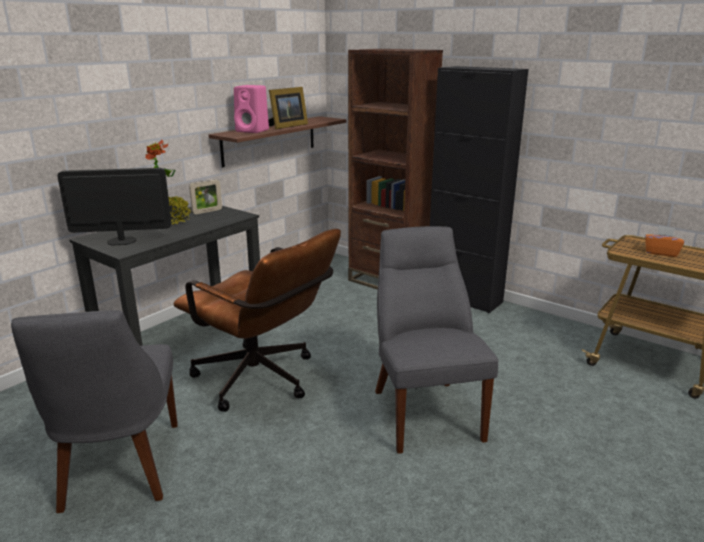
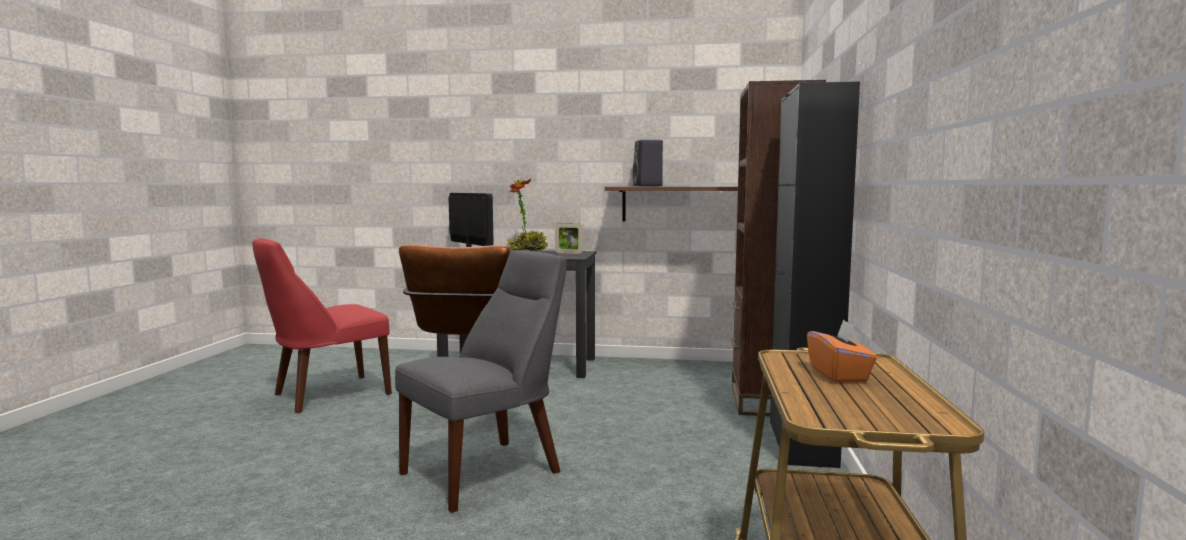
camera: 60 degrees right, 15 degrees down
grey chair [11,310,178,513] -> red chair [252,238,392,413]
pink speaker [234,85,269,133] -> black speaker [632,140,663,186]
picture frame [268,87,308,129] -> none

